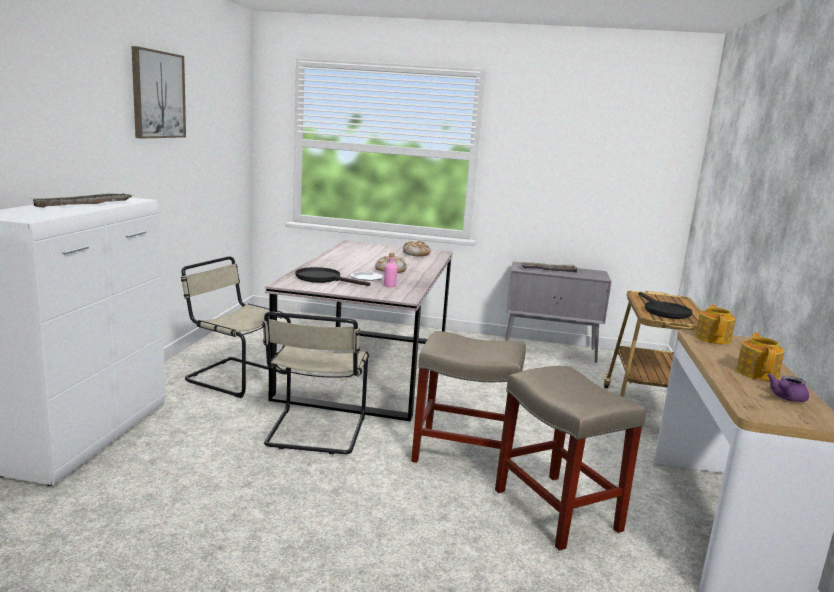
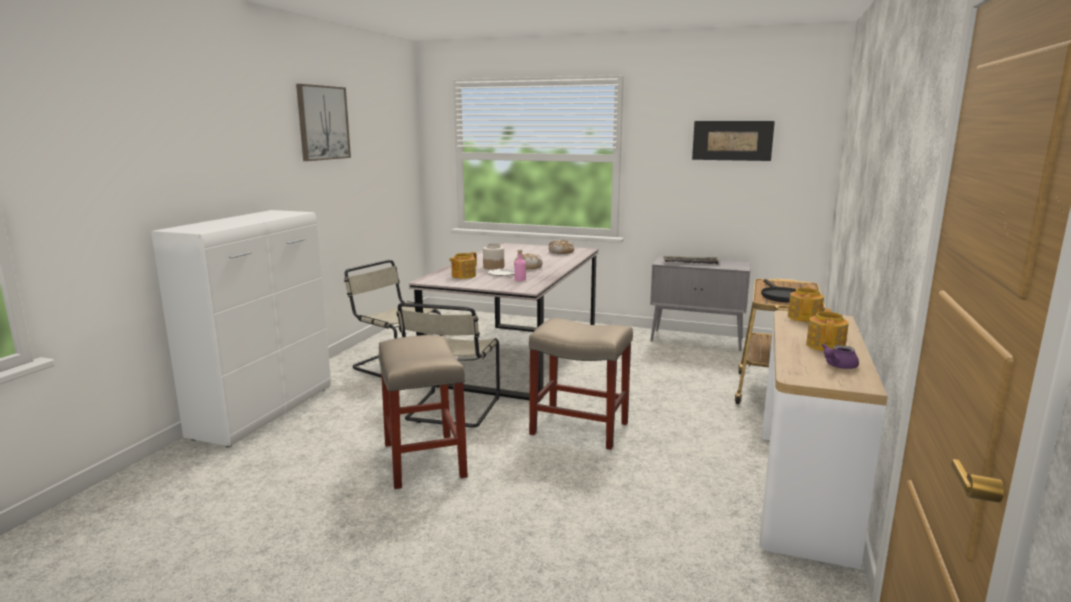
camera: 10 degrees right, 0 degrees up
tray [33,193,134,207] -> none
black frying pan [296,267,370,286] -> teapot [449,252,477,279]
beige stool [495,366,646,551] -> beige stool moved to [378,335,468,489]
none -> jar [483,243,504,270]
none -> picture [692,121,775,161]

